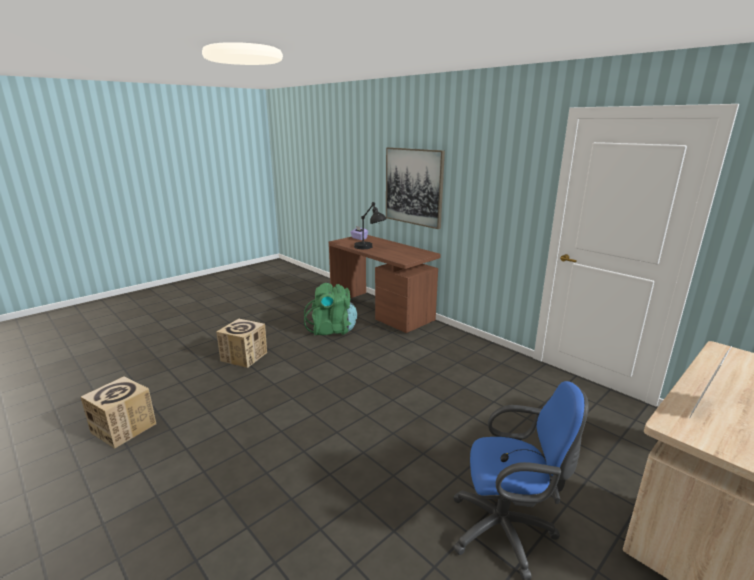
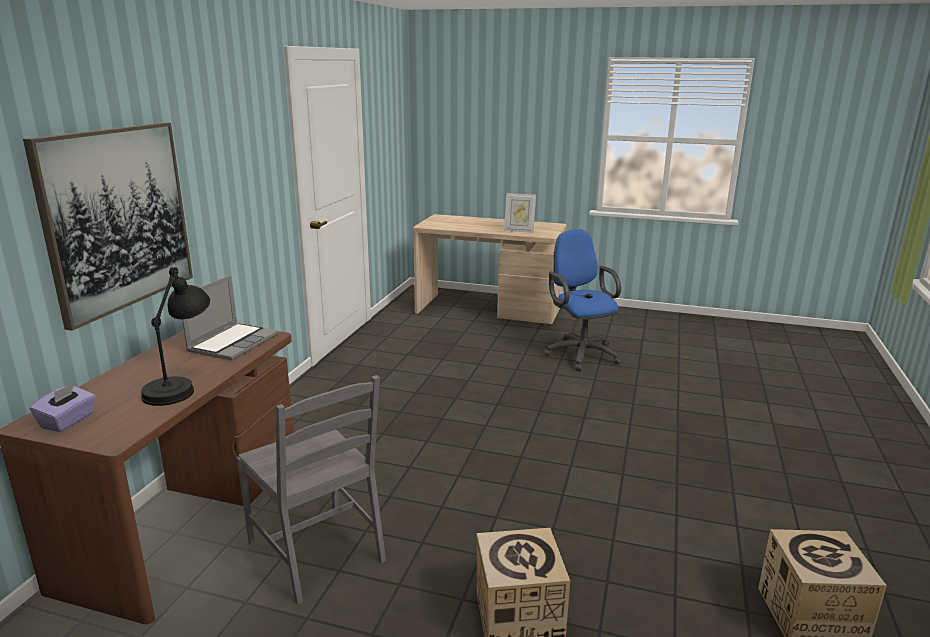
camera: 120 degrees left, 0 degrees up
green backpack [304,283,357,336] -> grey chair [237,375,386,604]
none -> laptop [182,275,278,361]

